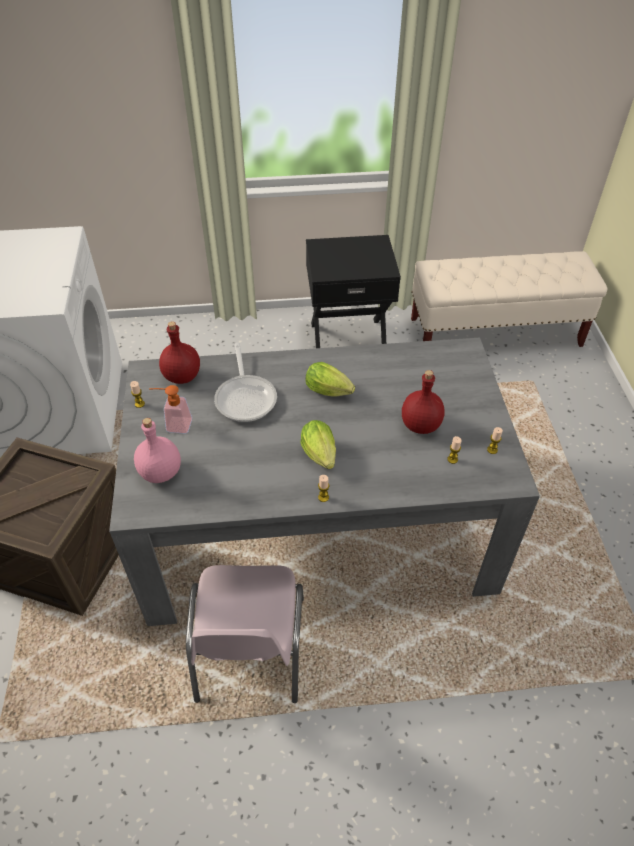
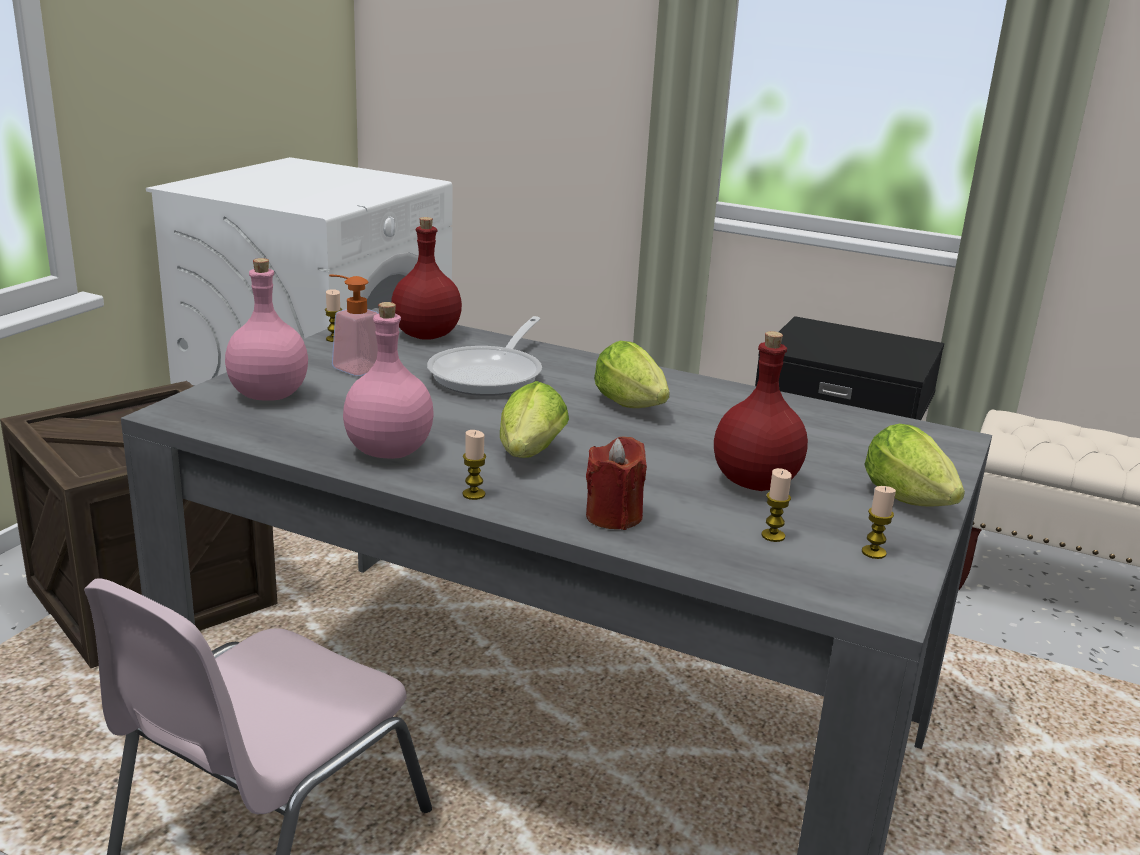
camera: 30 degrees right, 25 degrees down
none -> pink bottle [343,302,434,459]
none -> red candle [586,436,647,530]
none -> lettuce [864,424,965,506]

